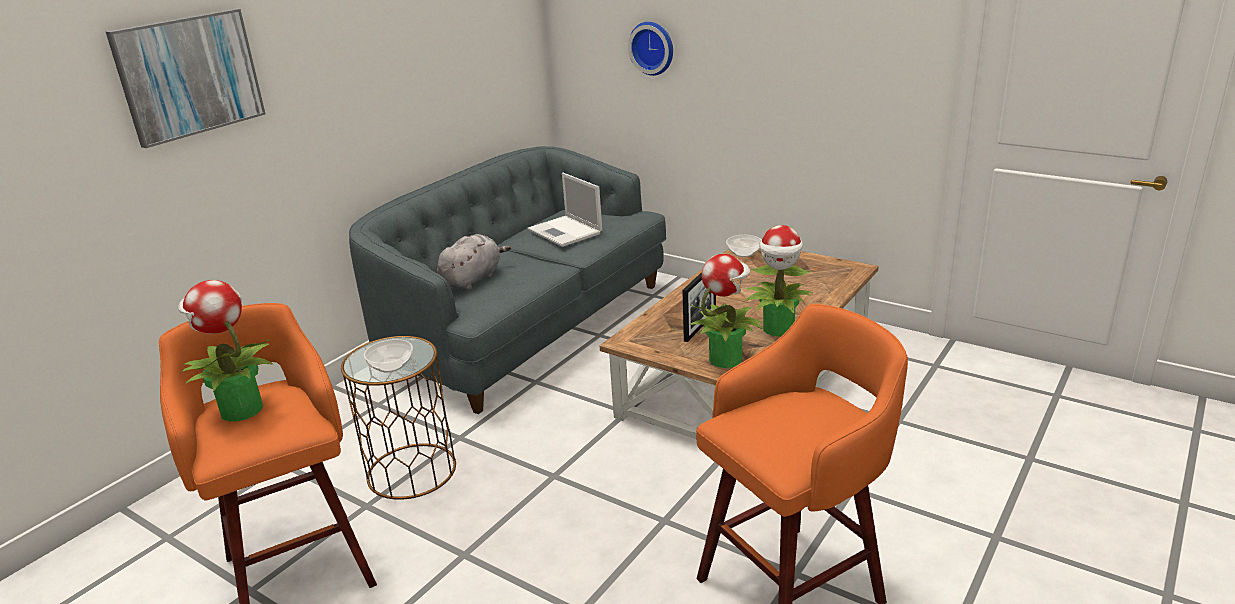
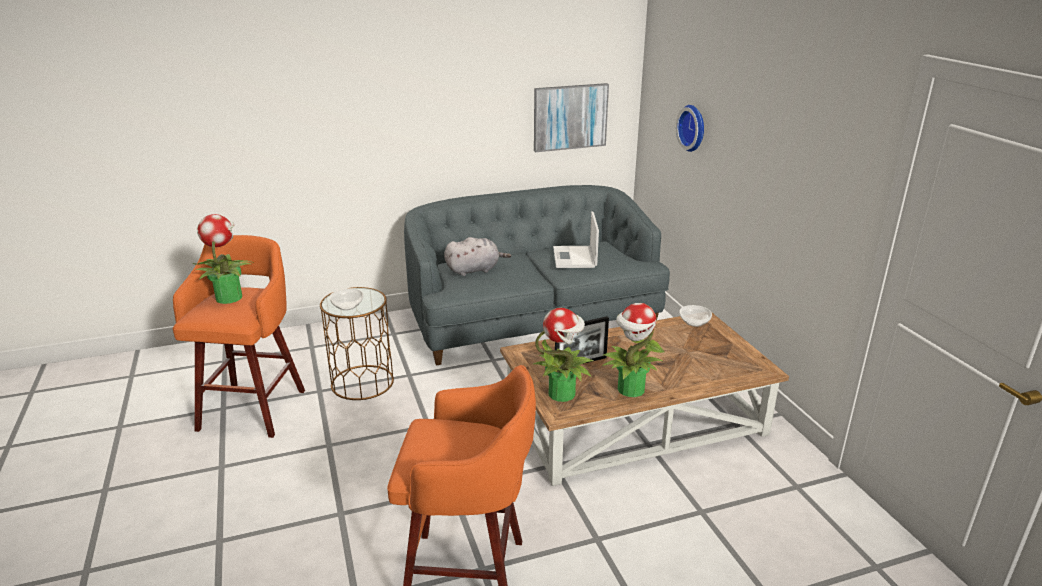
camera: 35 degrees right, 0 degrees up
picture [106,9,266,148] -> picture moved to [534,83,609,152]

